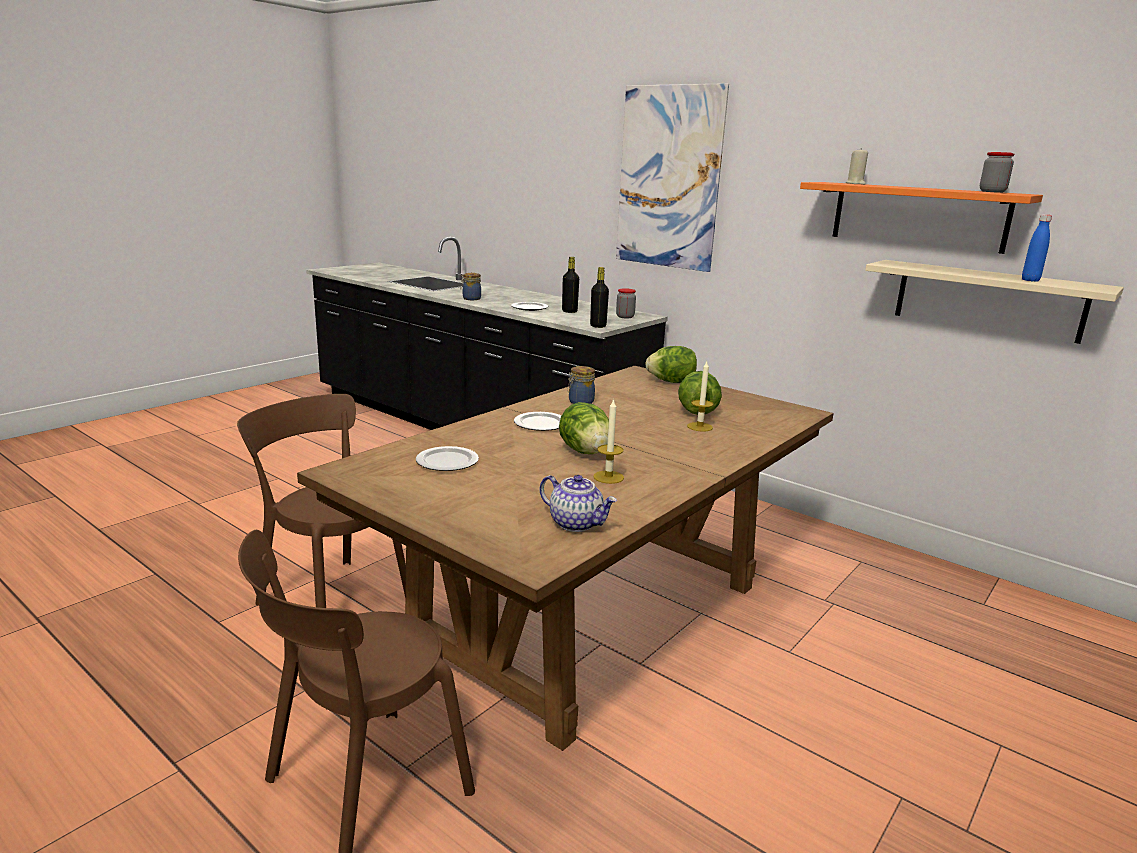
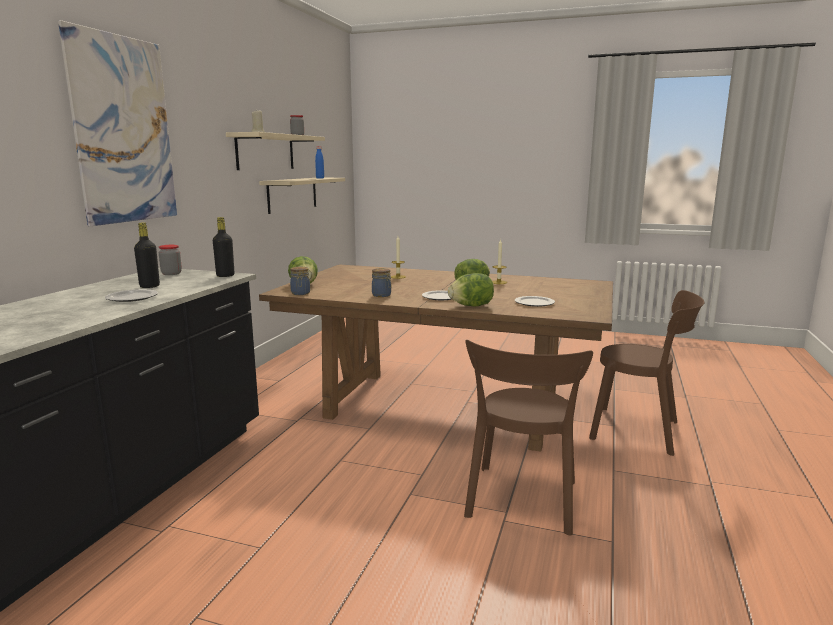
camera: 110 degrees left, 5 degrees down
jar [461,273,481,300] -> jar moved to [290,266,310,295]
teapot [540,475,617,532] -> none
lettuce [678,371,722,415] -> lettuce moved to [448,273,494,307]
orange shelf [800,182,1043,254] -> beige shelf [226,132,325,170]

